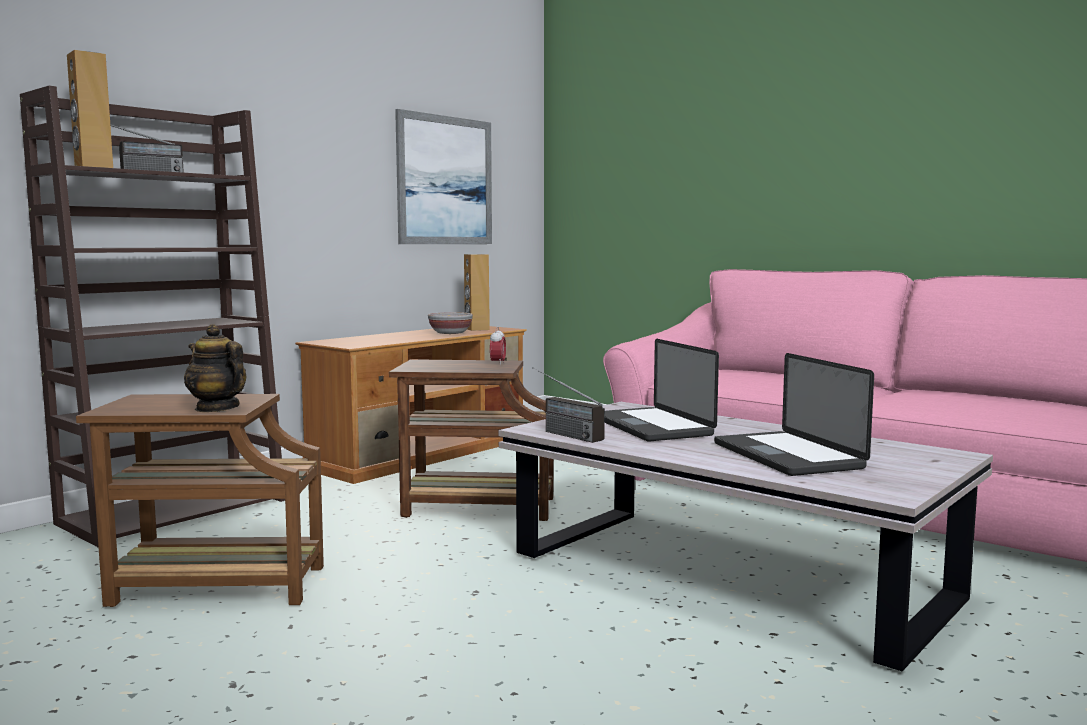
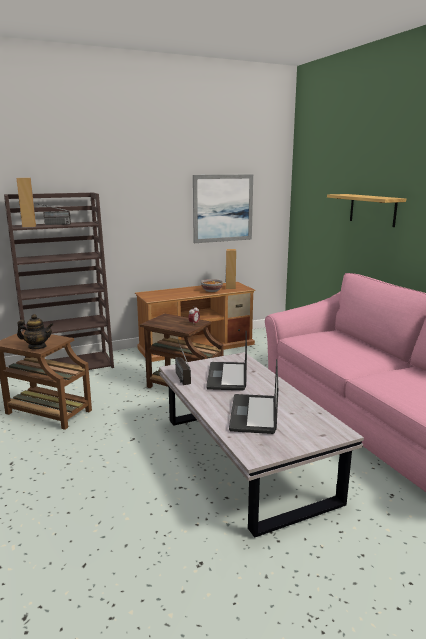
camera: 25 degrees right, 10 degrees up
teapot [184,324,246,412] -> teapot turned 120 degrees clockwise [17,314,53,349]
none -> shelf [327,194,406,227]

